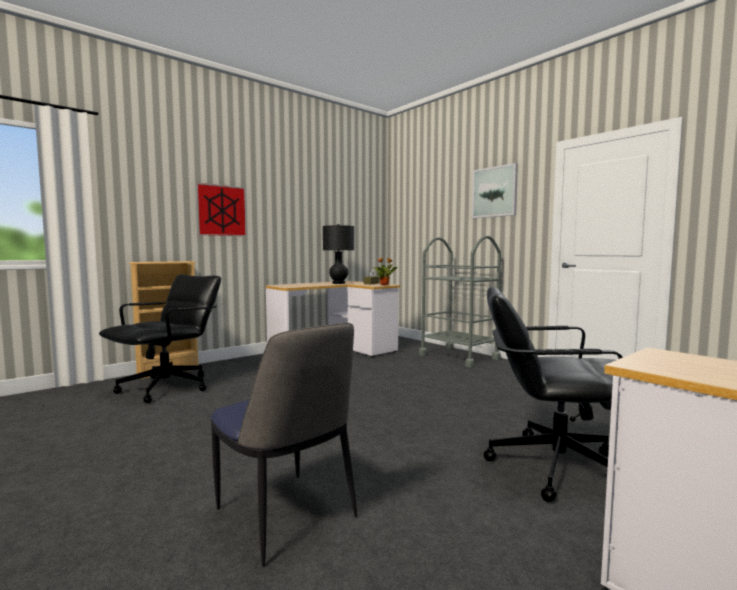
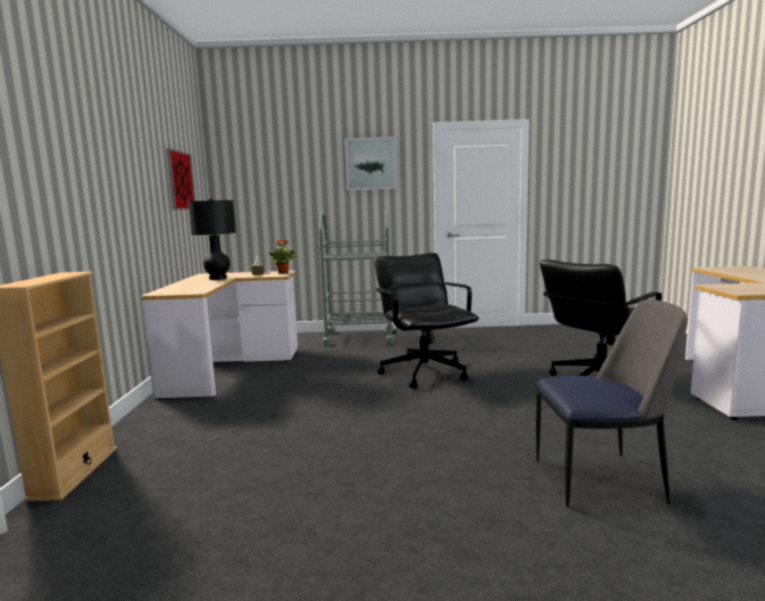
camera: 50 degrees left, 5 degrees up
black office chair [99,274,221,403] -> black office chair moved to [374,253,479,388]
picture [196,183,247,236] -> picture moved to [166,148,196,210]

